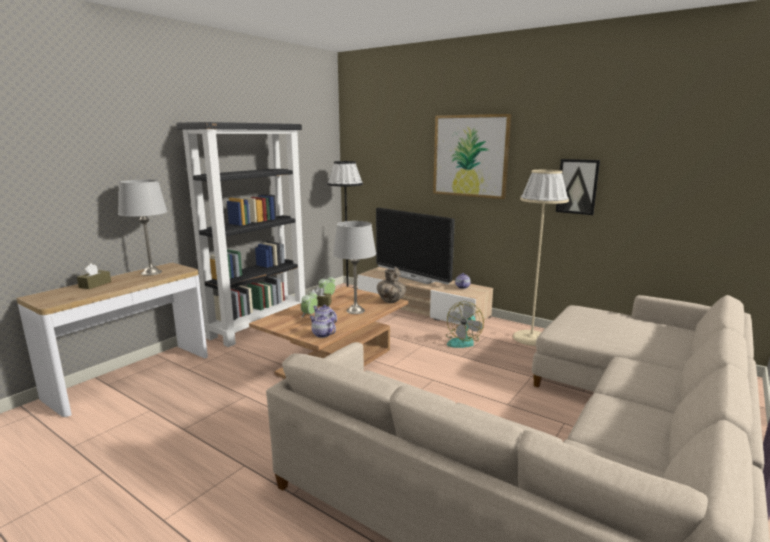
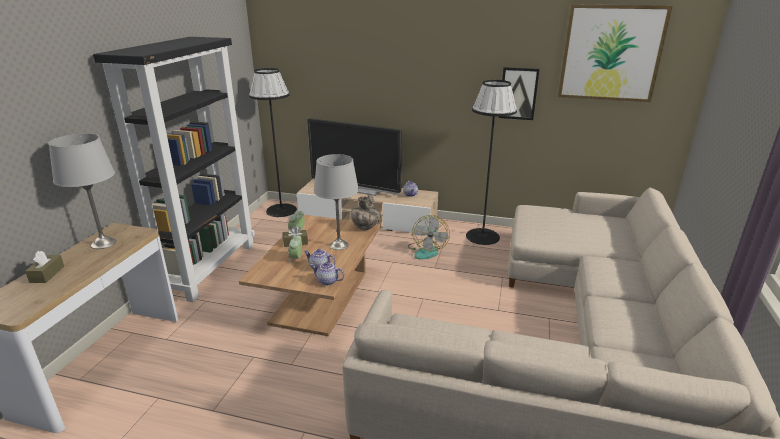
camera: 20 degrees left, 10 degrees up
picture [433,114,512,199] -> picture moved to [558,4,673,102]
beige floor lamp [513,170,569,346] -> black floor lamp [466,80,517,245]

